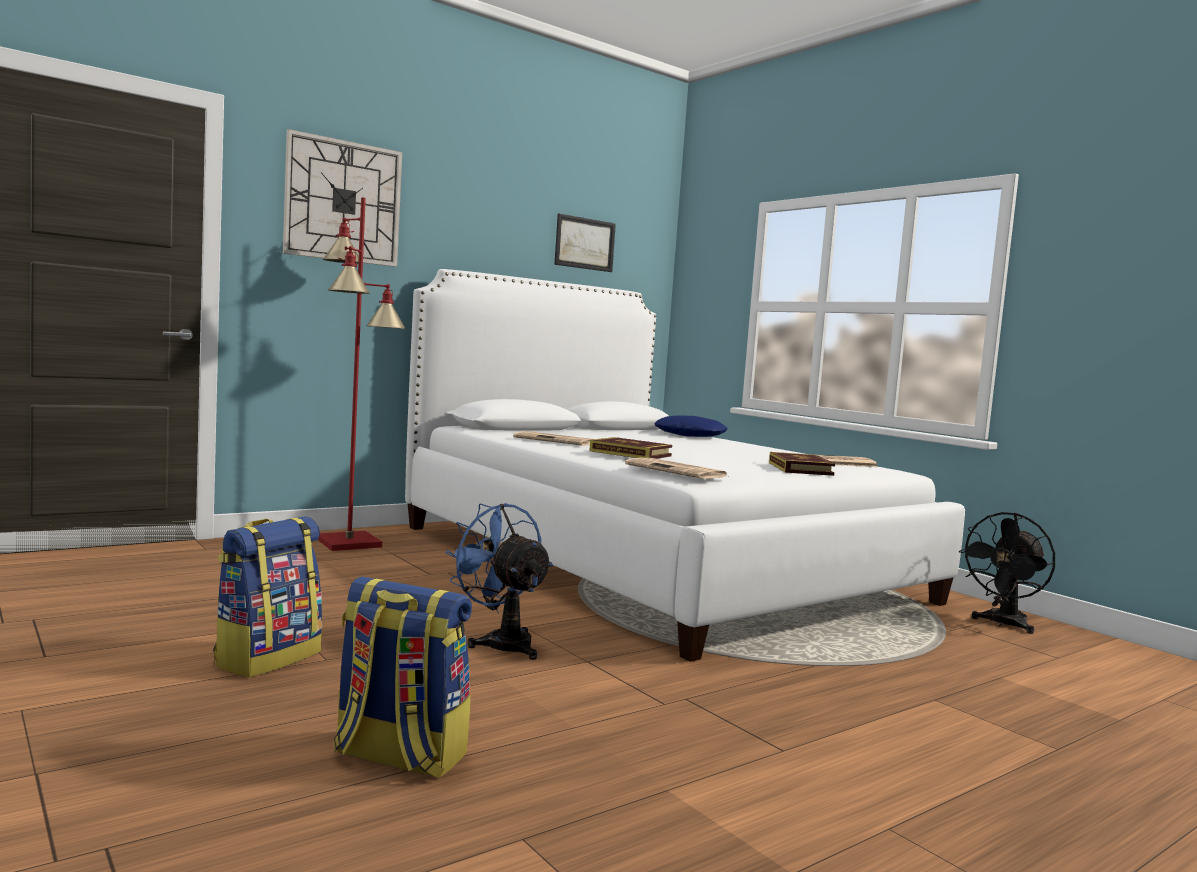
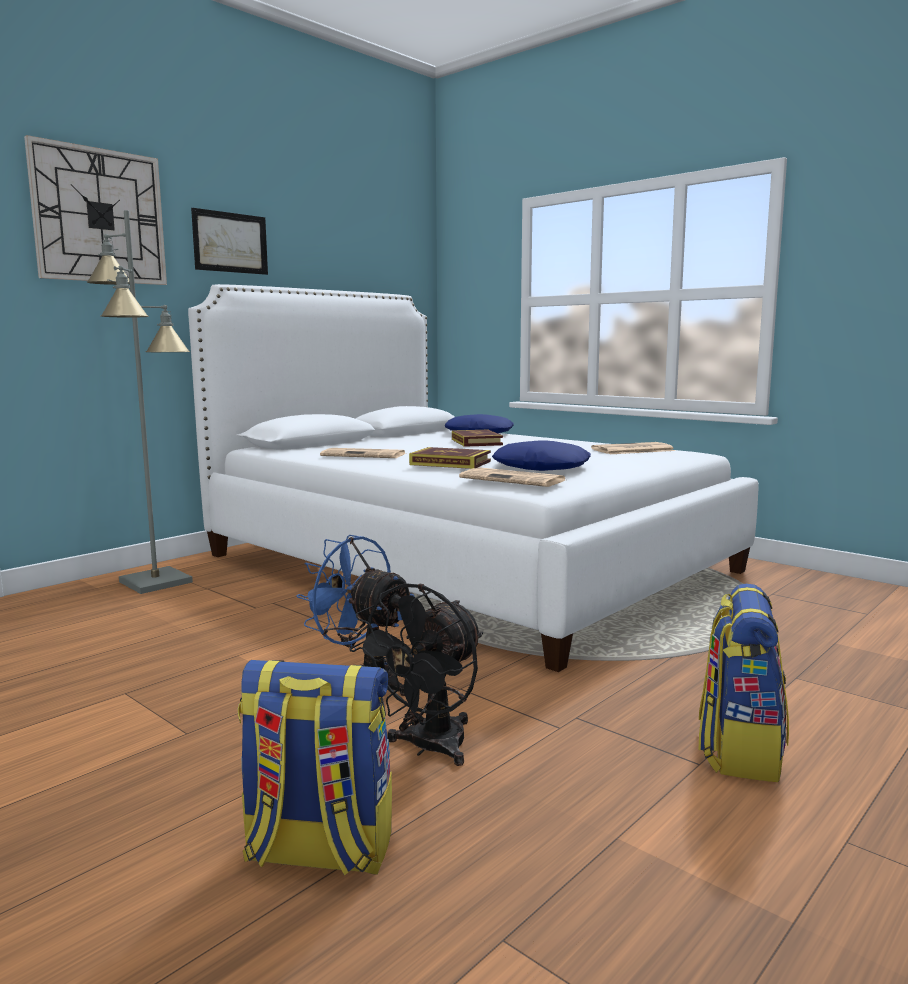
camera: 10 degrees left, 5 degrees up
backpack [213,516,322,678] -> backpack moved to [698,584,789,782]
red floor lamp [318,197,406,551] -> grey floor lamp [87,210,193,594]
picture [554,213,616,272] -> picture moved to [191,208,268,275]
book [769,452,835,476] -> book moved to [452,430,503,447]
black fan [959,512,1055,634] -> black fan moved to [350,583,483,766]
none -> blue pillow [492,440,591,471]

